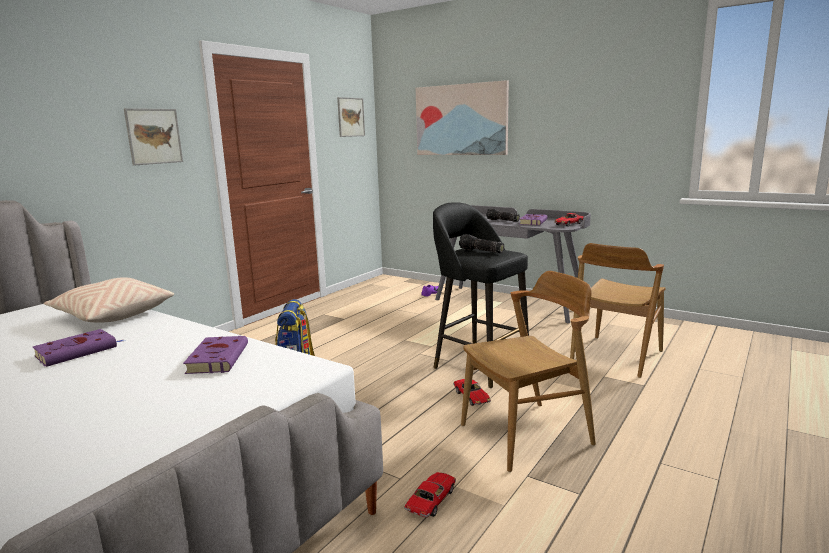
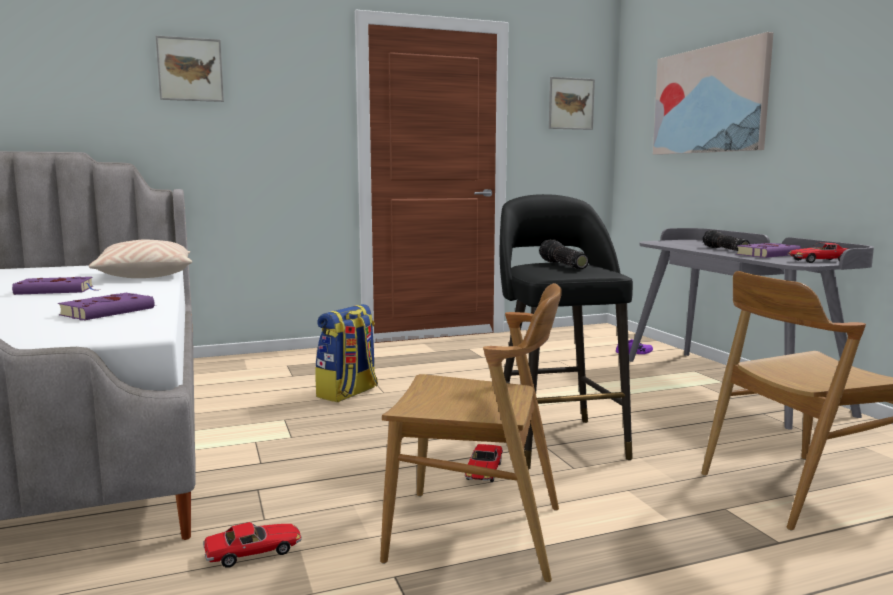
camera: 35 degrees right, 5 degrees down
picture [124,108,183,165] -> picture moved to [156,36,224,102]

